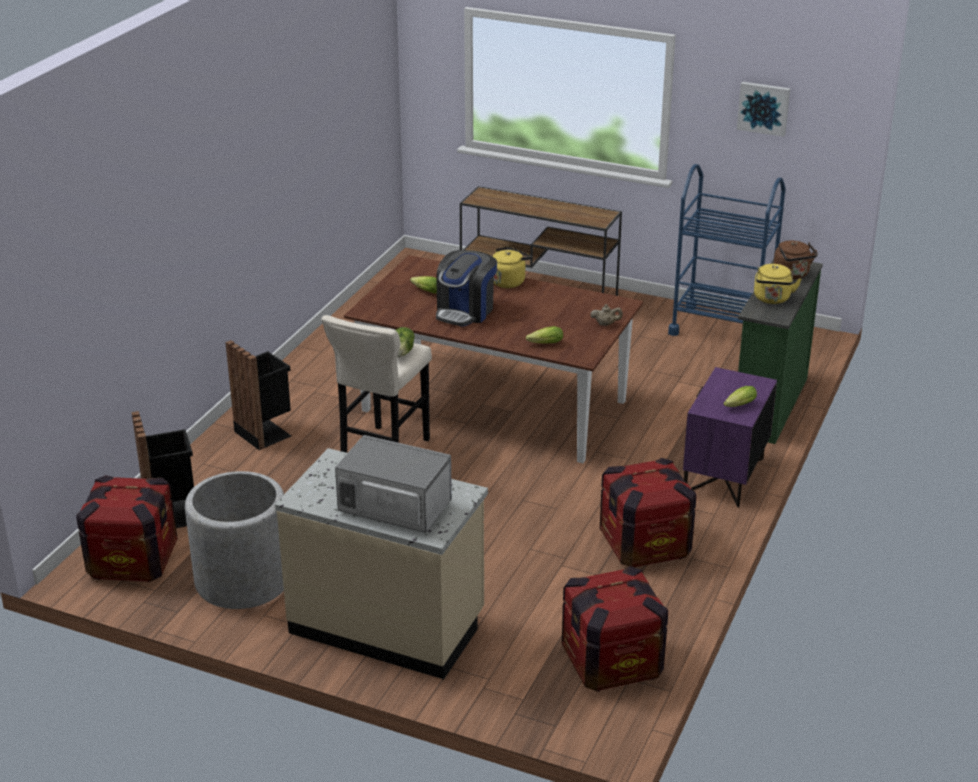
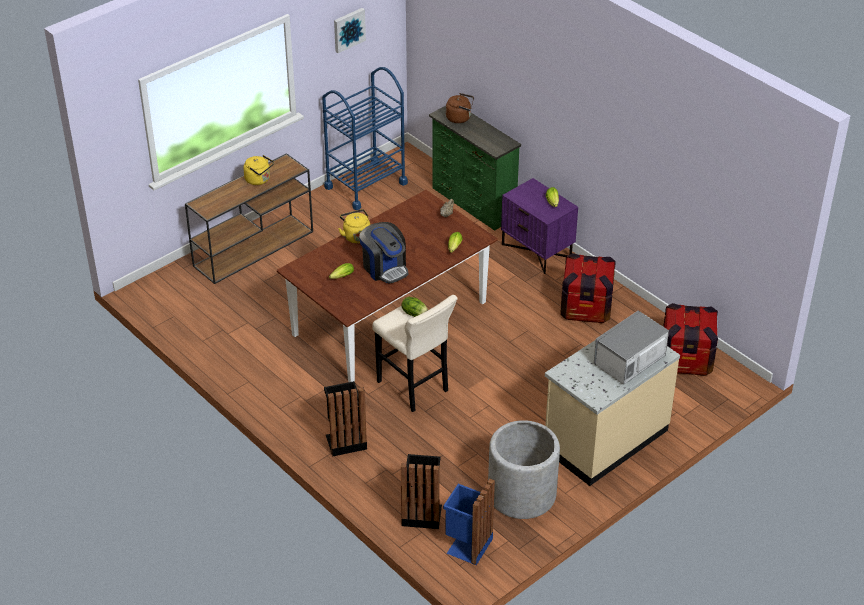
camera: 65 degrees left, 10 degrees up
crate [76,475,178,582] -> blue trash can [443,478,495,565]
yellow kettle [754,264,802,304] -> yellow kettle moved to [243,155,274,185]

